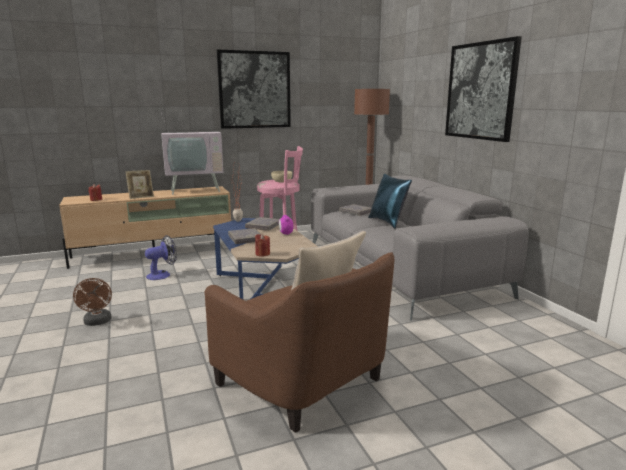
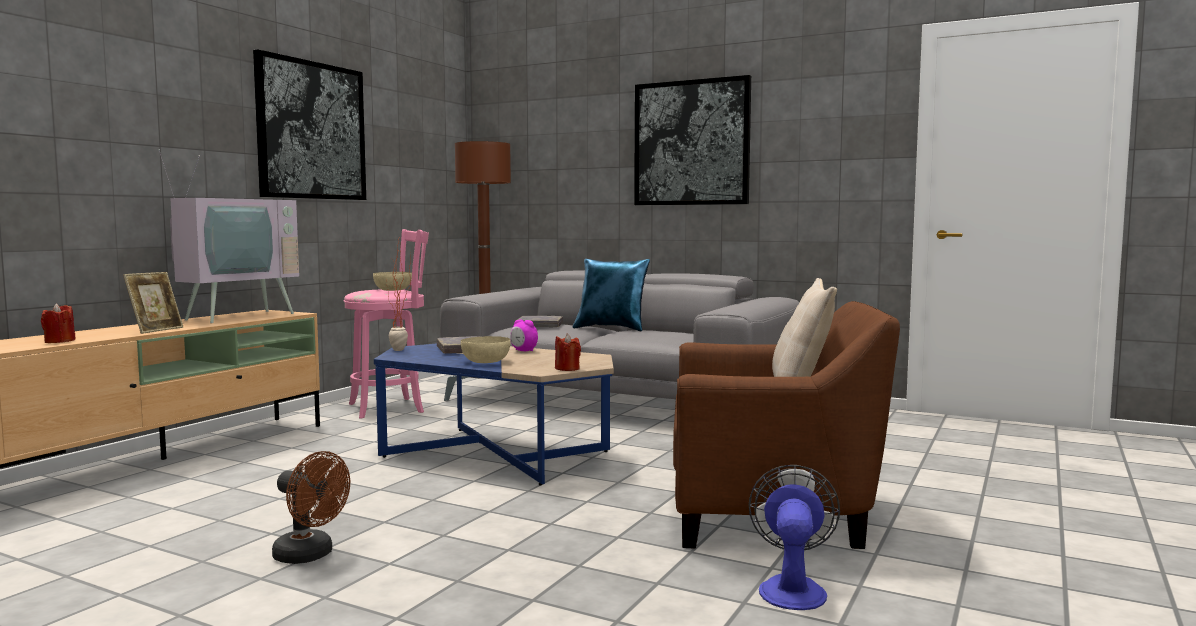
camera: 40 degrees left, 10 degrees down
fan [145,235,177,280] -> fan moved to [749,465,840,610]
grey book [228,228,261,244] -> beige bowl [461,336,510,363]

